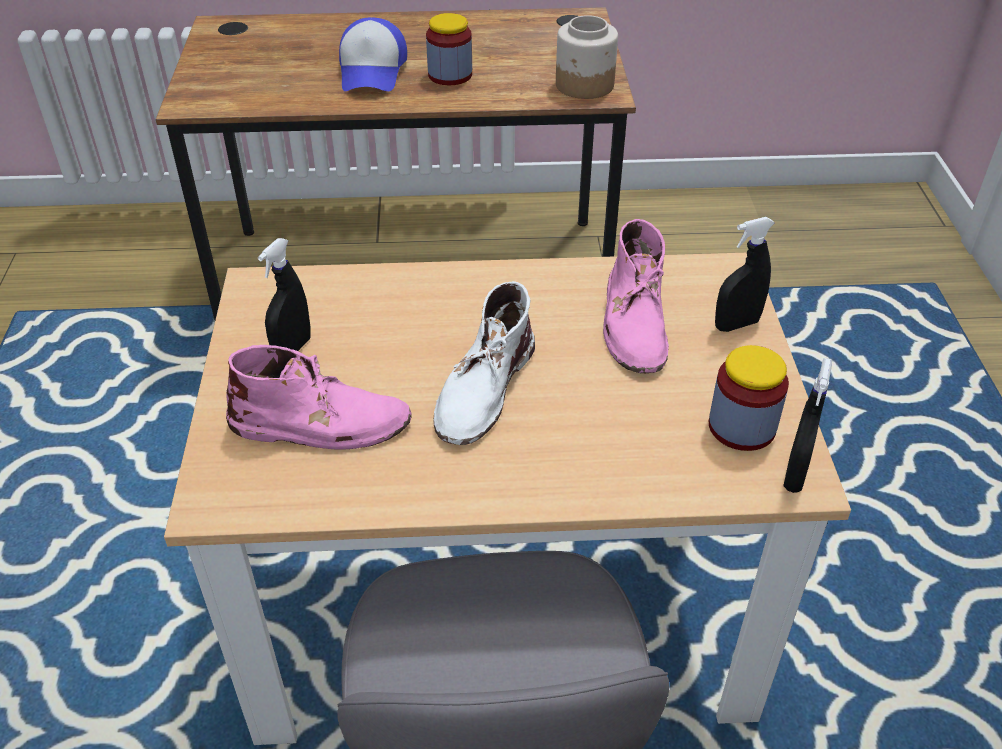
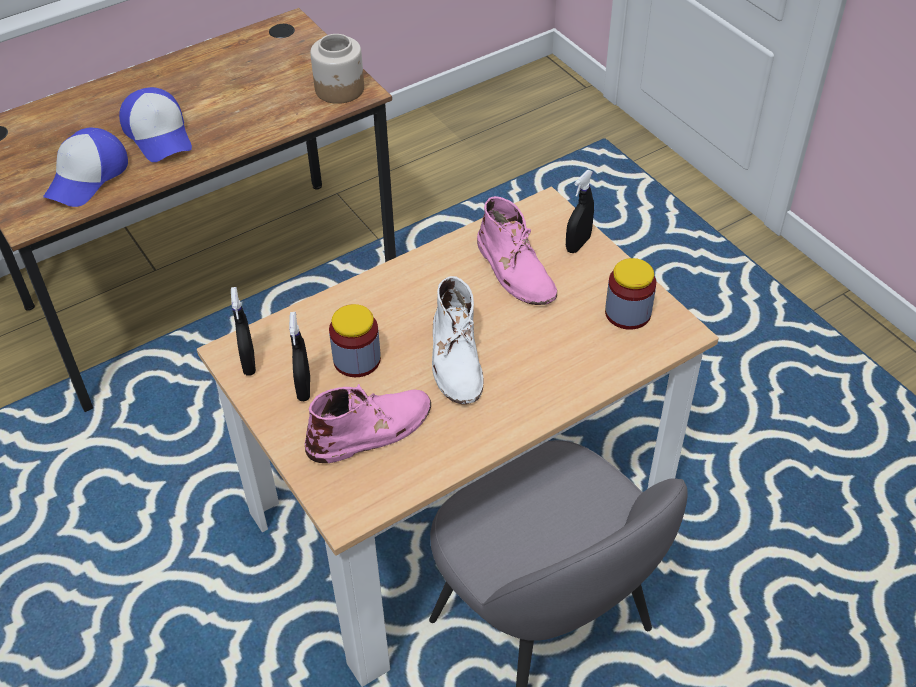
camera: 30 degrees left, 5 degrees up
jar [426,13,472,85] -> jar moved to [329,304,381,377]
black spray bottle [783,358,832,493] -> black spray bottle moved to [231,287,256,376]
none -> cap [43,127,128,207]

